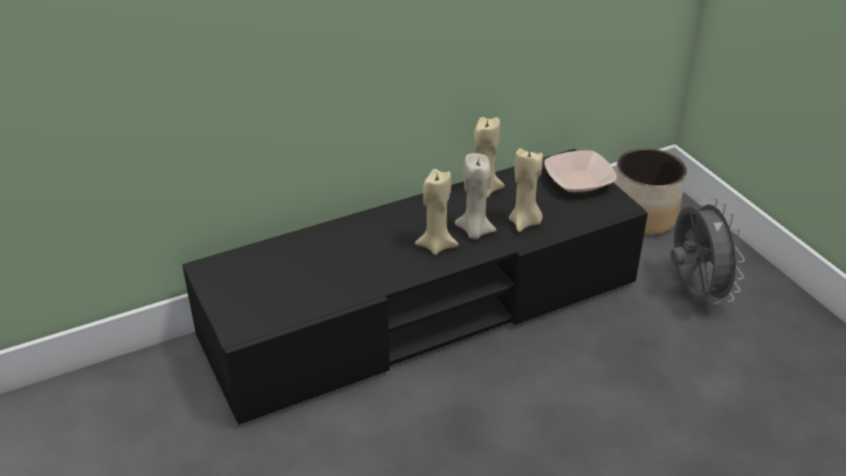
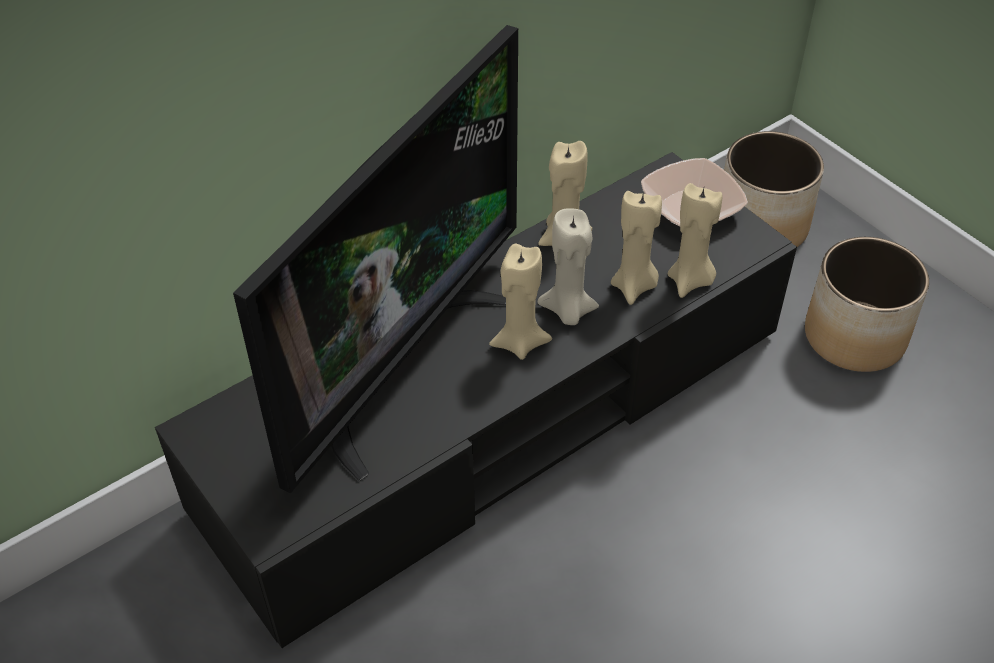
camera: 10 degrees left, 10 degrees up
grey fan [671,198,745,304] -> planter [805,237,929,372]
none -> television [233,25,518,494]
none -> beige candle [668,183,722,298]

